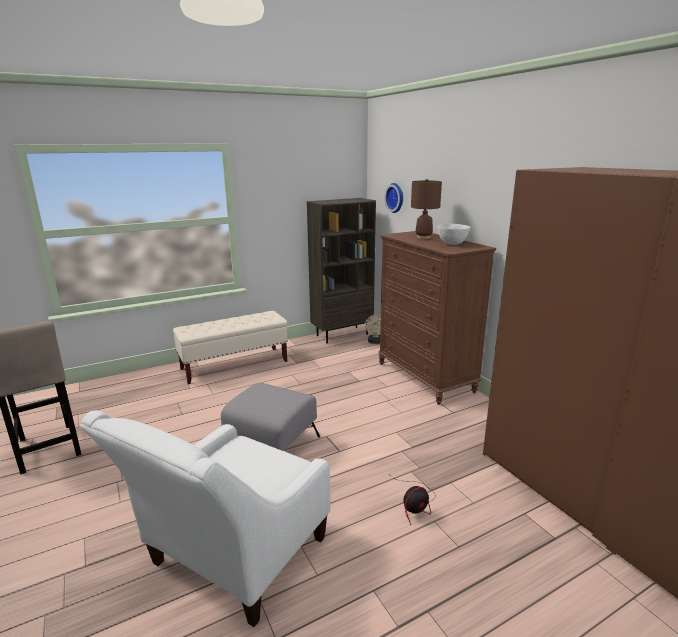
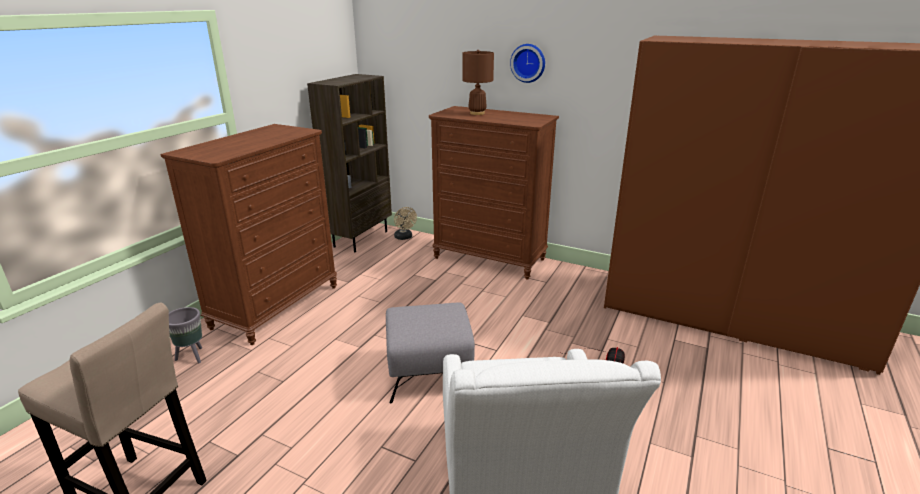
camera: 35 degrees left, 5 degrees up
beige bench [173,311,288,384] -> brown dresser [160,124,337,345]
wall clock [384,183,403,213] -> wall clock moved to [510,44,545,83]
white bowl [437,224,470,245] -> none
none -> grey planter [169,307,202,363]

